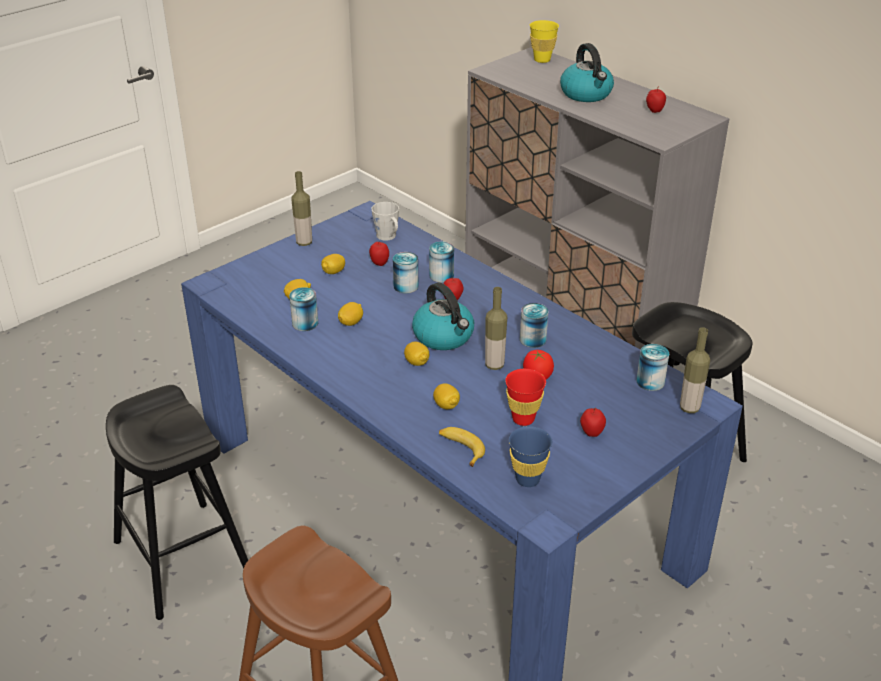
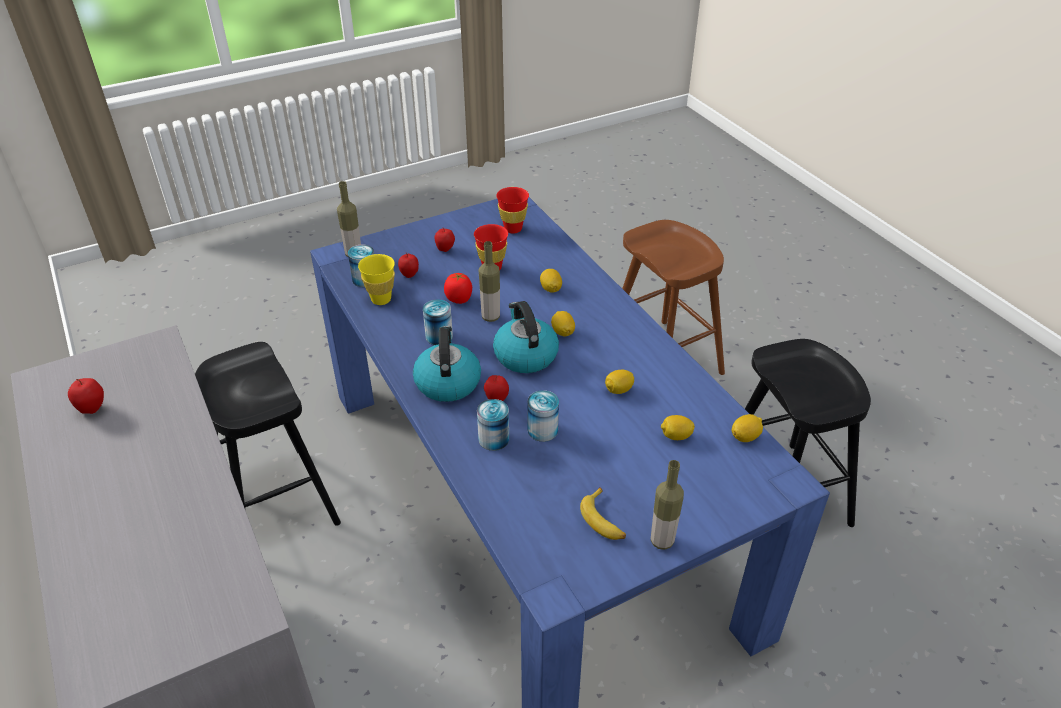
camera: 165 degrees left, 5 degrees up
can [289,287,318,331] -> none
lemon [321,254,345,274] -> lemon moved to [732,414,763,442]
apple [369,241,389,266] -> apple moved to [398,253,419,278]
grey mug [371,202,399,241] -> none
banana [439,427,485,467] -> banana moved to [580,487,626,540]
blue cup [509,426,552,487] -> red cup [496,187,529,234]
yellow cup [530,20,559,63] -> yellow cup moved to [358,254,395,305]
kettle [560,43,614,102] -> kettle moved to [413,326,481,402]

